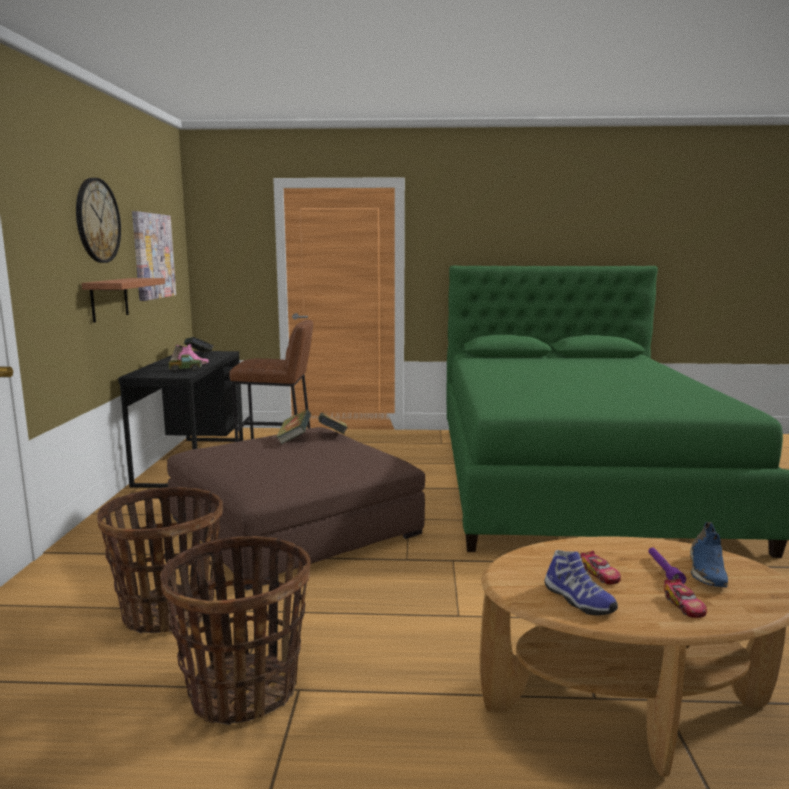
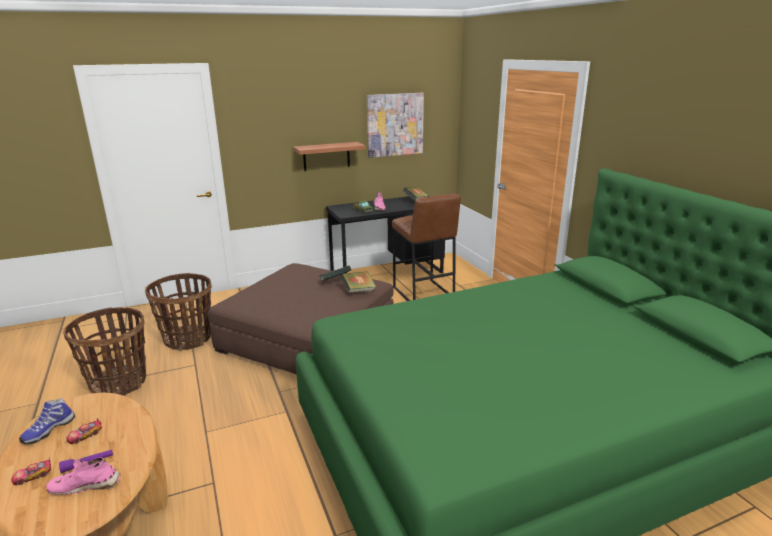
camera: 65 degrees right, 10 degrees up
wall clock [76,178,121,263] -> none
blue shoe [690,522,728,587] -> pink shoe [46,457,120,495]

